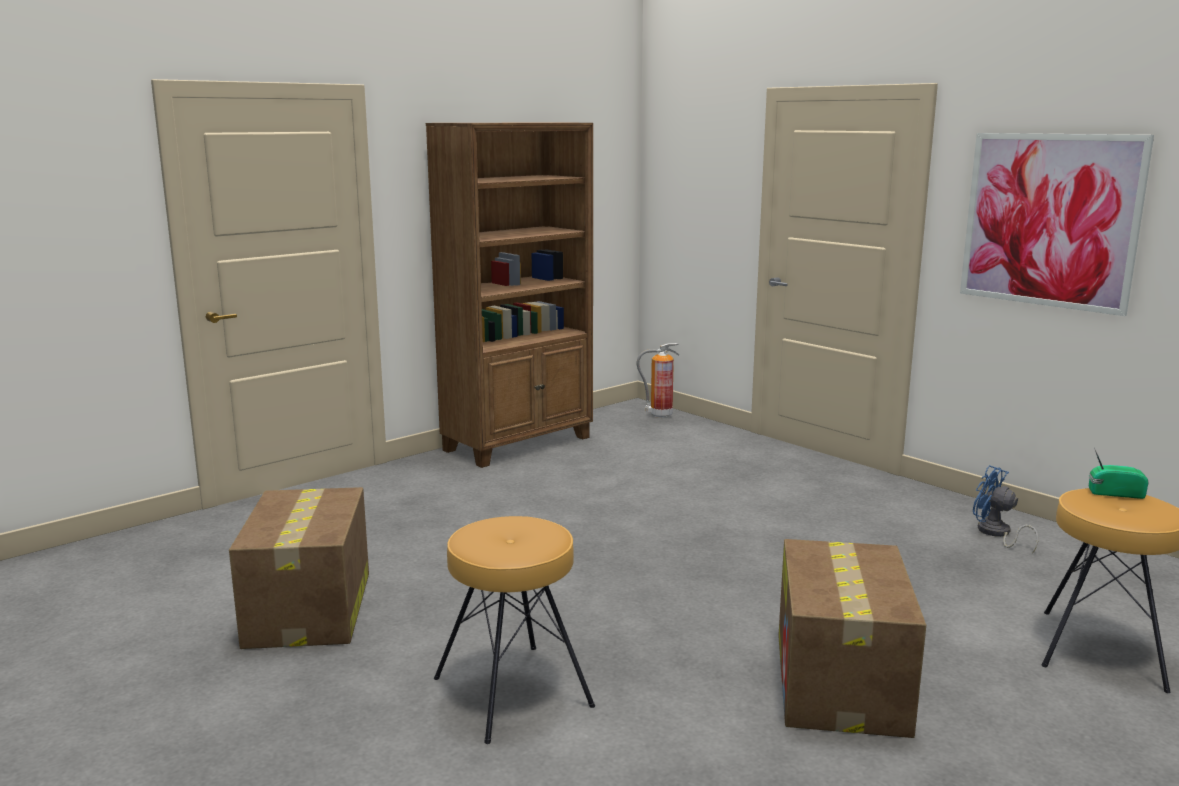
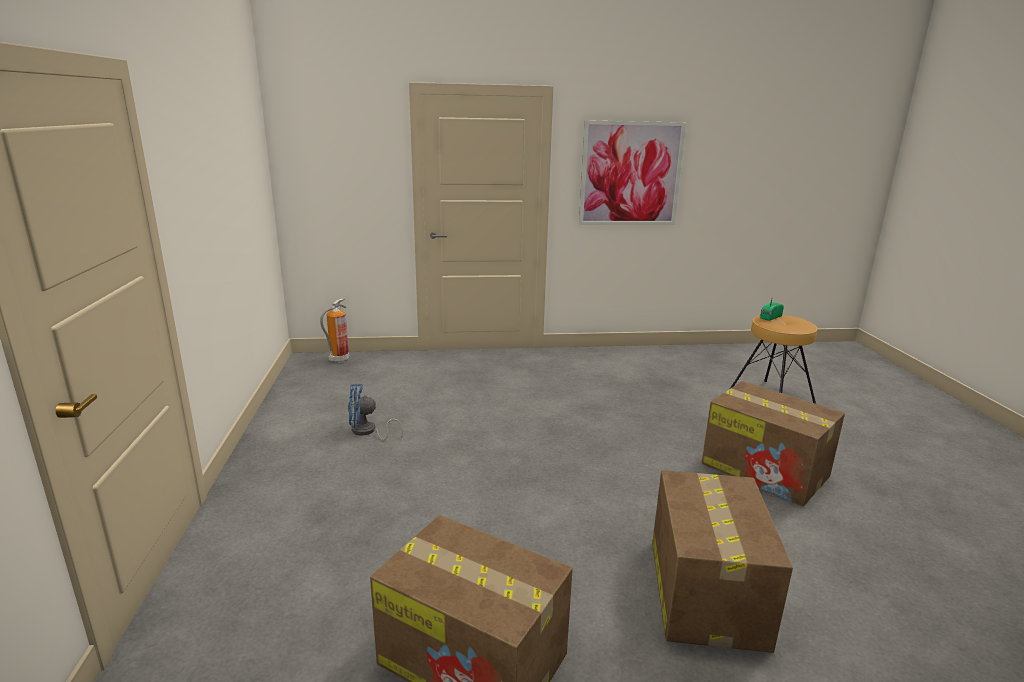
camera: 55 degrees left, 5 degrees up
brown bookcase [426,122,593,468] -> none
brown stool [434,516,595,744] -> cardboard box [652,470,793,653]
blue fan [973,465,1039,554] -> blue fan moved to [348,384,403,441]

